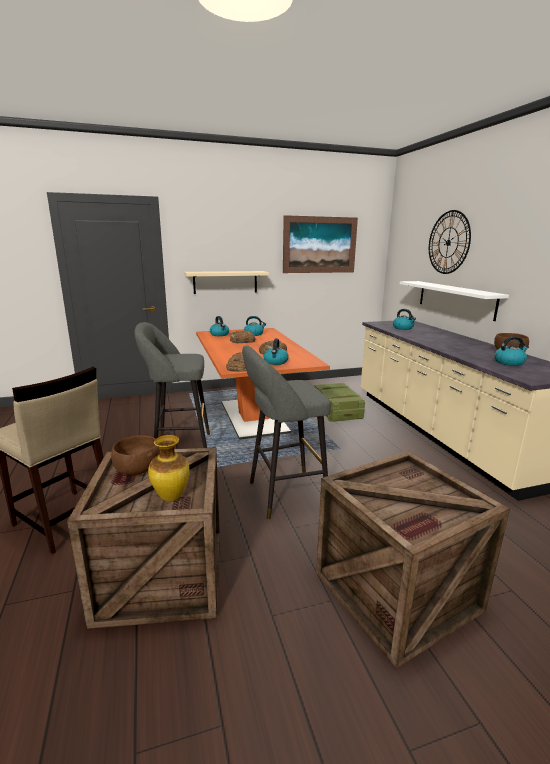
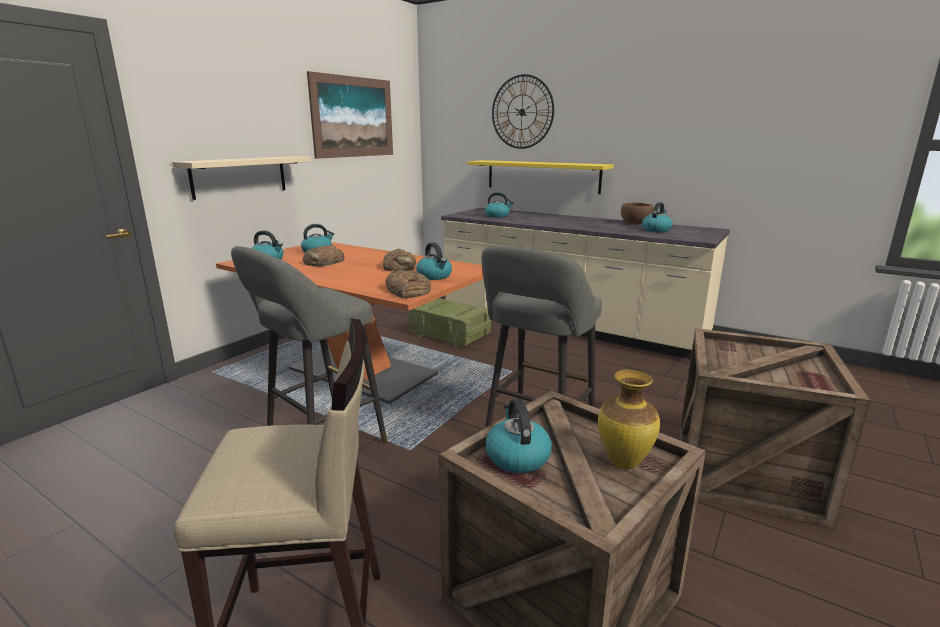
camera: 40 degrees left, 0 degrees up
brown bowl [111,435,160,475] -> kettle [485,399,552,473]
white shelf [400,281,509,321] -> yellow shelf [468,160,614,194]

